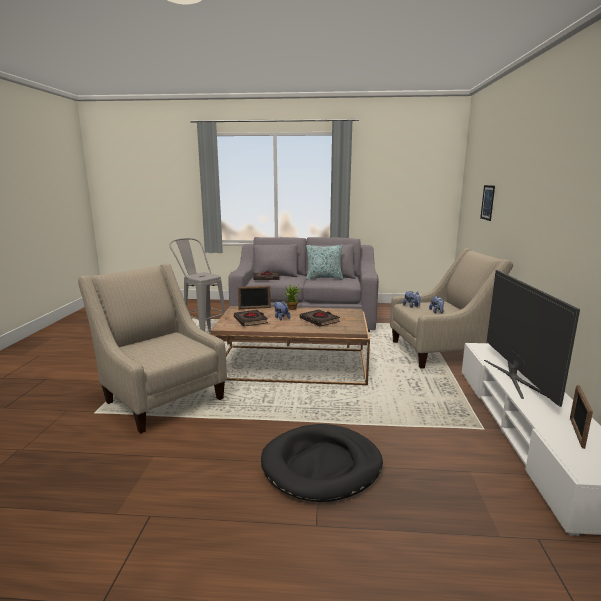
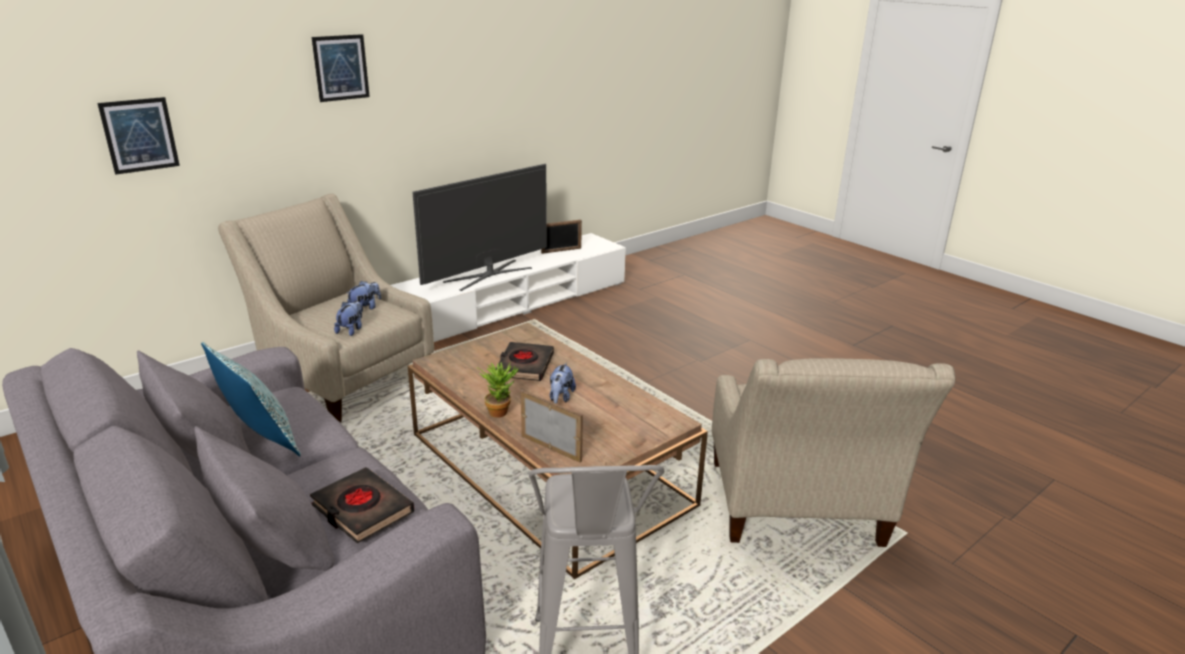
camera: 135 degrees left, 10 degrees up
black book [234,310,268,327] -> none
black dog bed [261,424,383,502] -> none
none -> picture [312,34,370,102]

